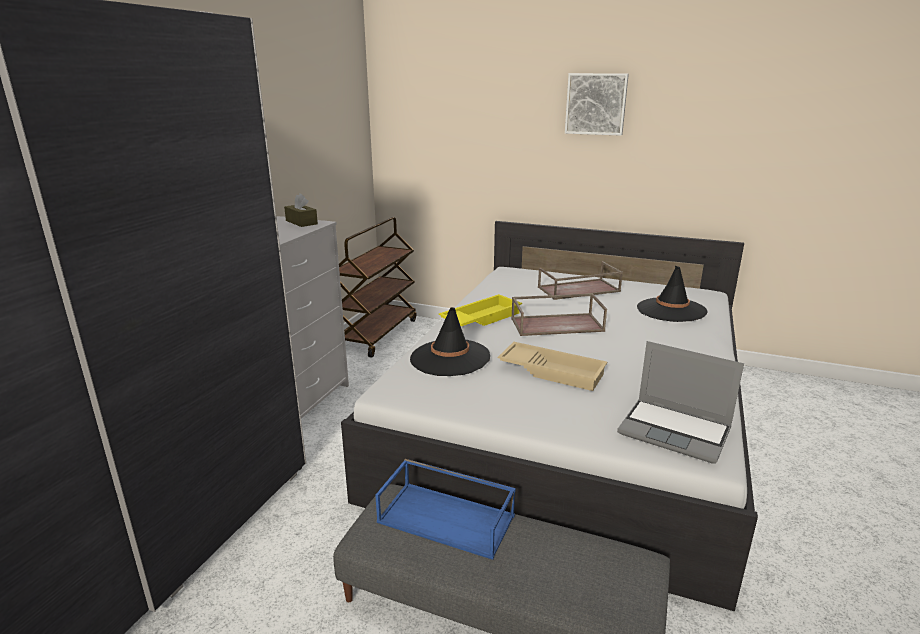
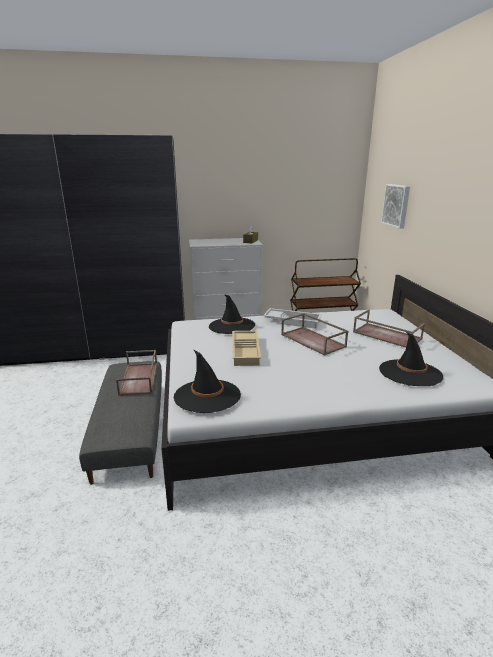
camera: 60 degrees right, 0 degrees up
blue tray [375,459,516,560] -> brown tray [116,350,157,396]
yellow tray [438,294,522,326] -> white tray [263,308,322,329]
picture [565,73,629,136] -> picture moved to [381,184,410,229]
laptop [617,341,744,464] -> black hat [174,350,241,413]

